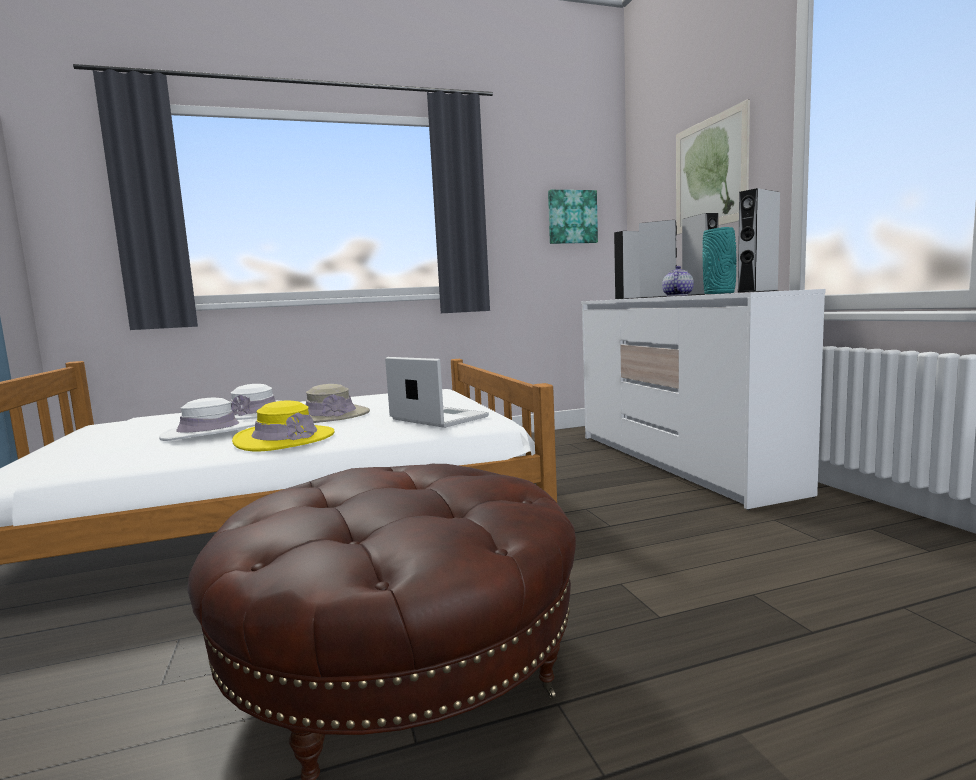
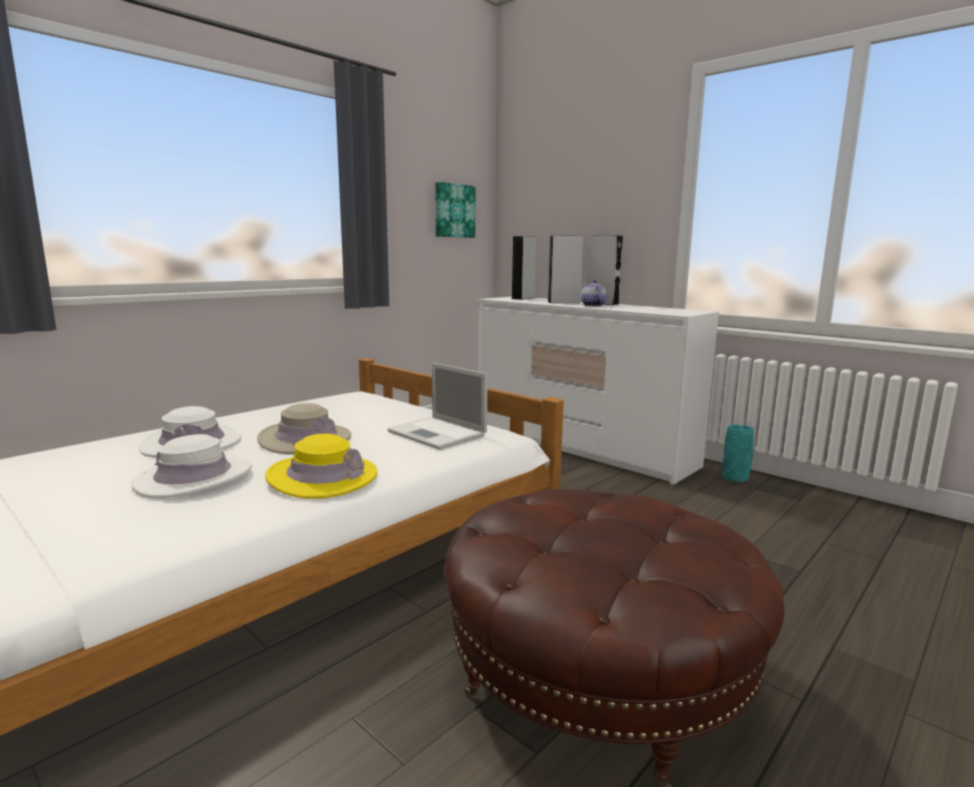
camera: 30 degrees left, 5 degrees up
laptop [385,357,489,428] -> laptop turned 150 degrees counterclockwise [387,363,488,450]
picture [676,99,750,234] -> none
turquoise vase [702,227,737,294] -> turquoise vase moved to [723,424,754,482]
grey speaker [737,188,780,293] -> none

